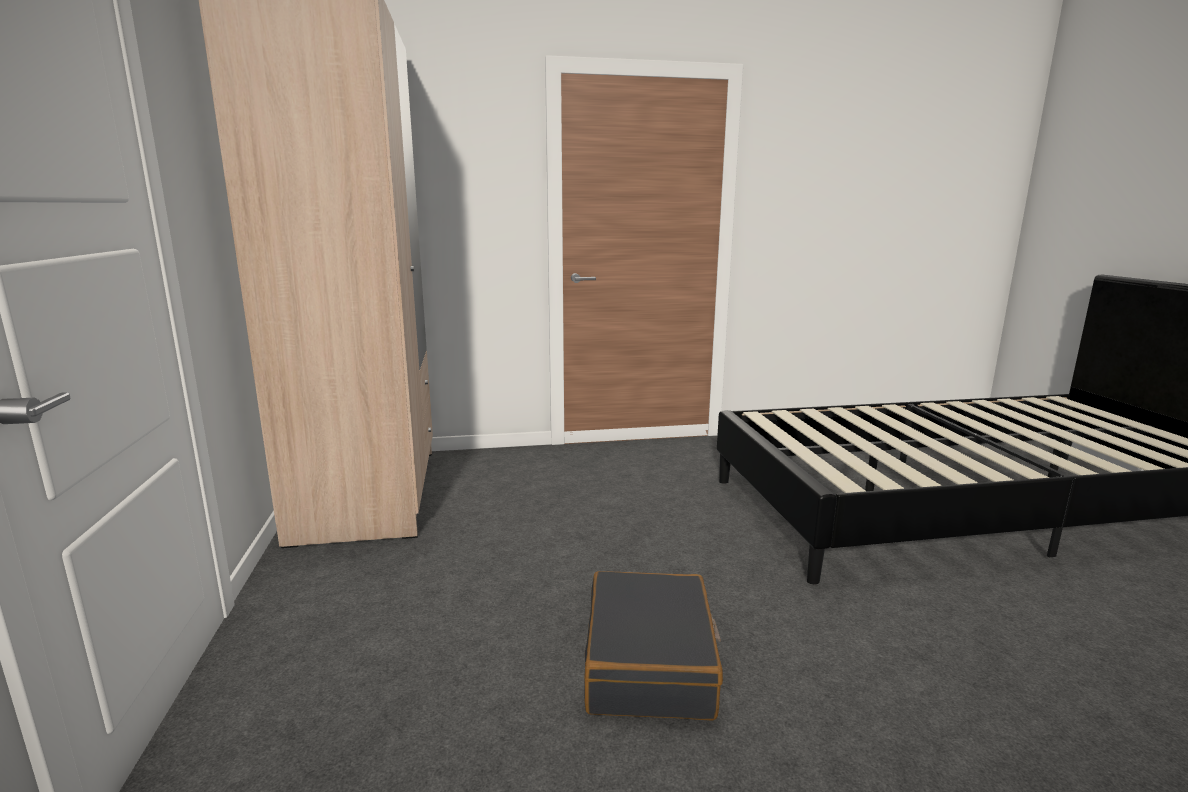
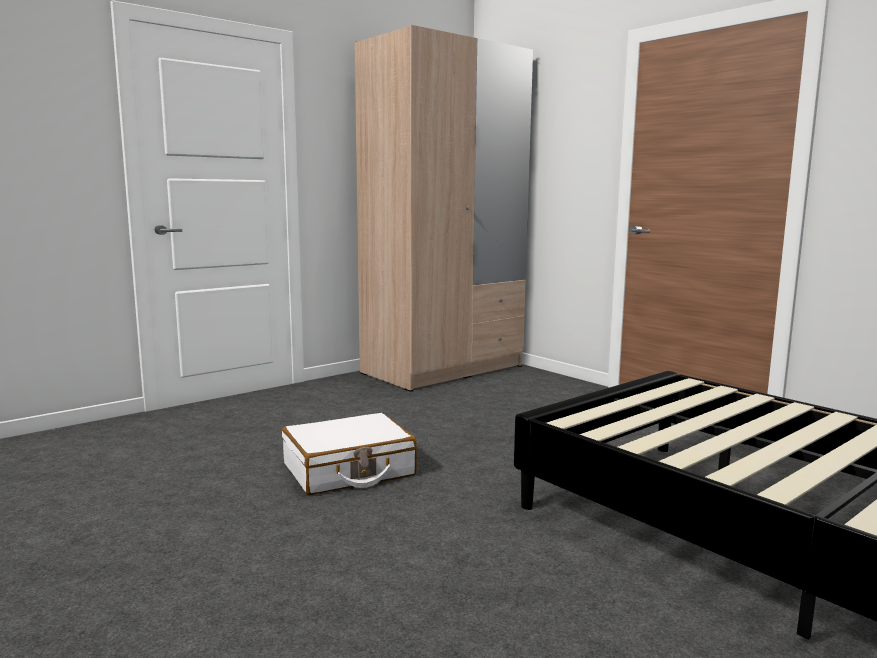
camera: 60 degrees right, 5 degrees down
black suitcase [584,571,723,721] -> white suitcase [282,413,417,495]

